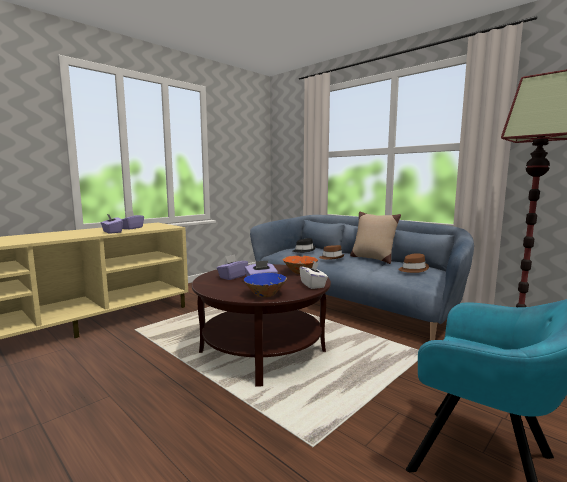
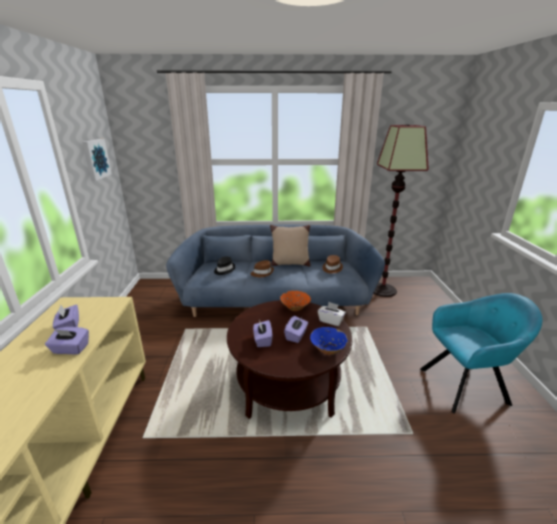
camera: 45 degrees left, 15 degrees up
none -> picture [82,139,112,181]

